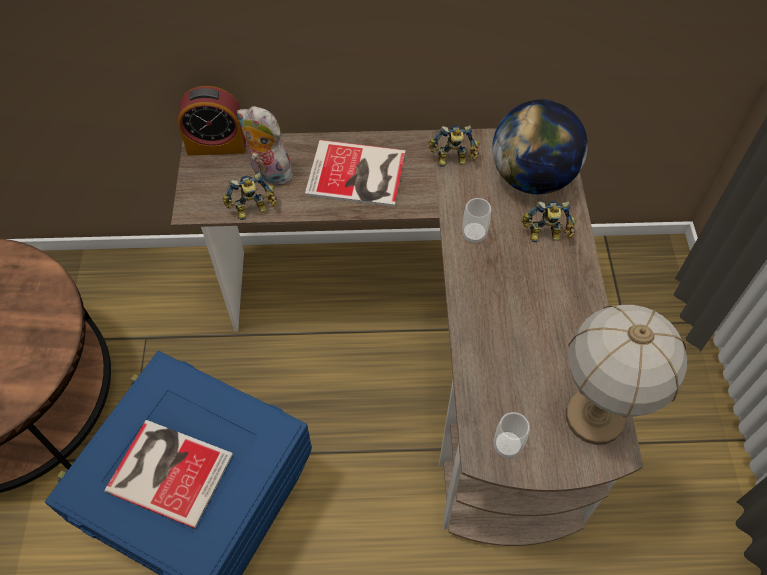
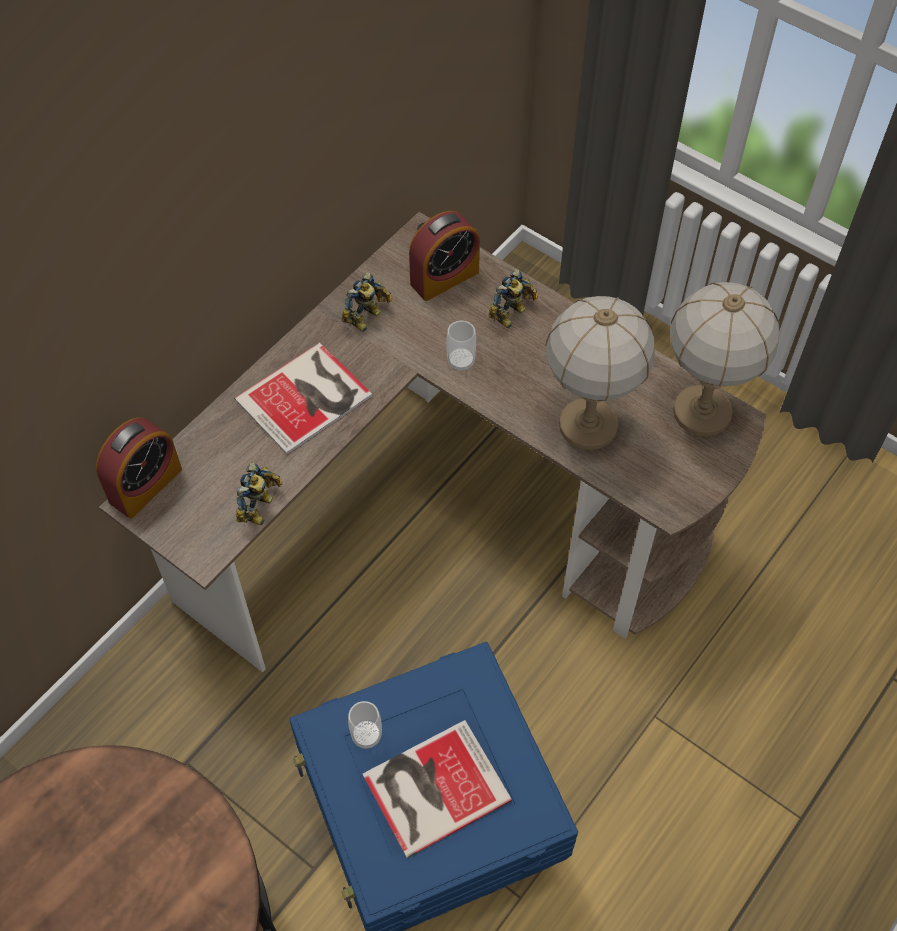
camera: 50 degrees left, 0 degrees up
plush toy [237,106,293,186] -> none
globe [492,99,588,194] -> alarm clock [409,211,480,301]
cup [494,412,530,459] -> cup moved to [348,701,382,749]
none -> table lamp [545,296,654,450]

